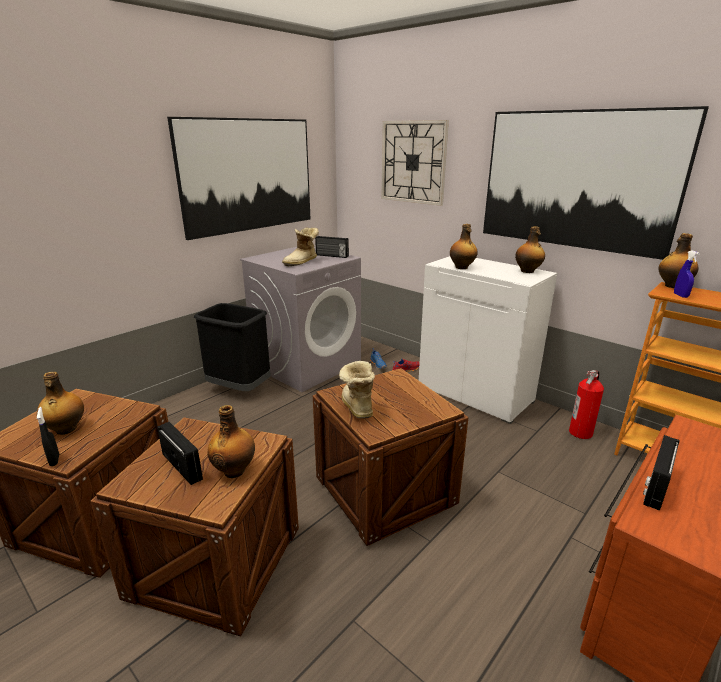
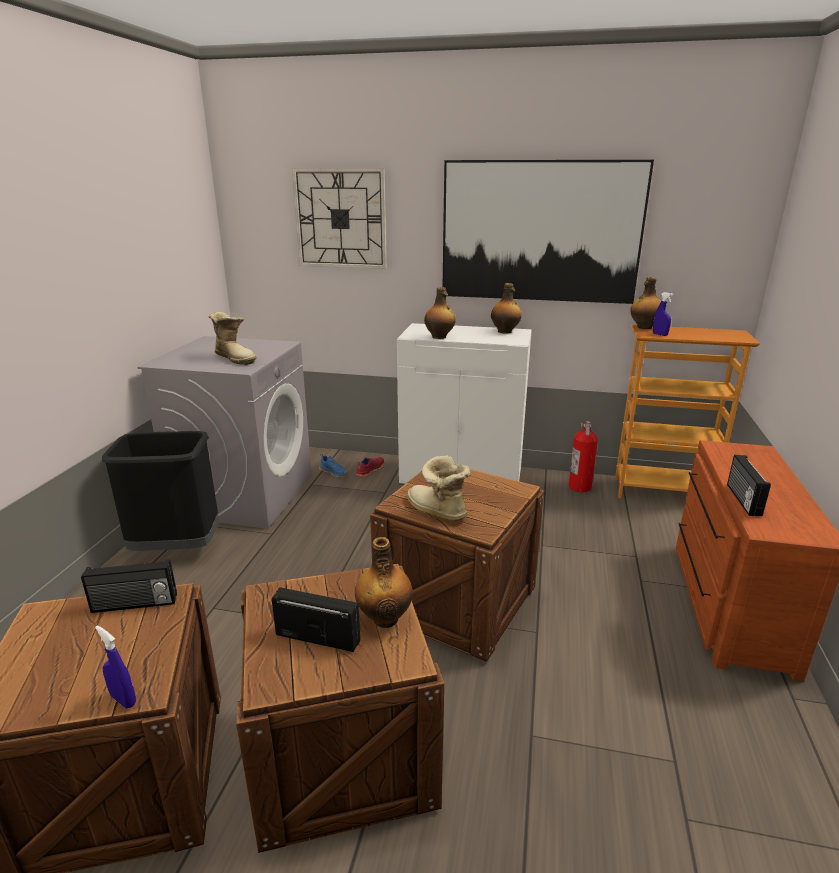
camera: 30 degrees left, 0 degrees up
bottle [37,372,84,435] -> none
black spray bottle [37,407,59,466] -> blue spray bottle [95,625,136,708]
picture [167,117,311,240] -> none
boot [282,227,319,267] -> boot turned 60 degrees counterclockwise [209,312,257,365]
radio [315,236,349,258] -> radio moved to [81,559,177,613]

